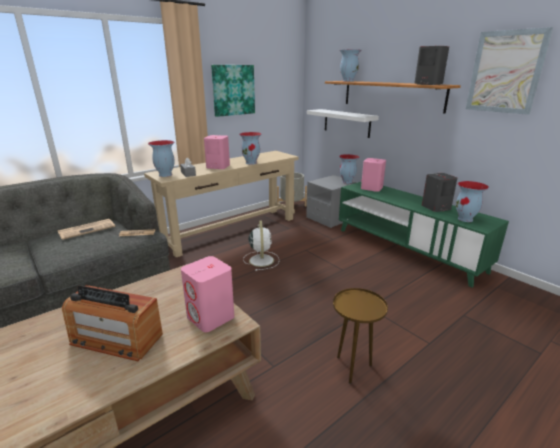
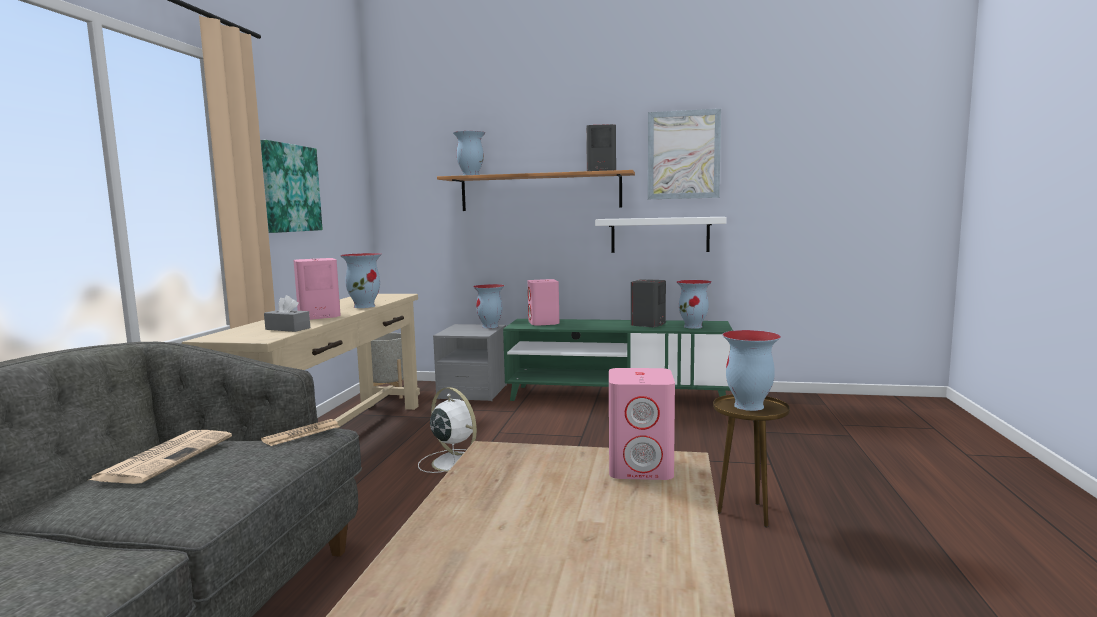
camera: 40 degrees left, 15 degrees down
radio [62,285,163,361] -> none
vase [148,140,175,177] -> vase moved to [722,330,781,411]
white shelf [307,109,379,138] -> white shelf moved to [595,217,727,253]

